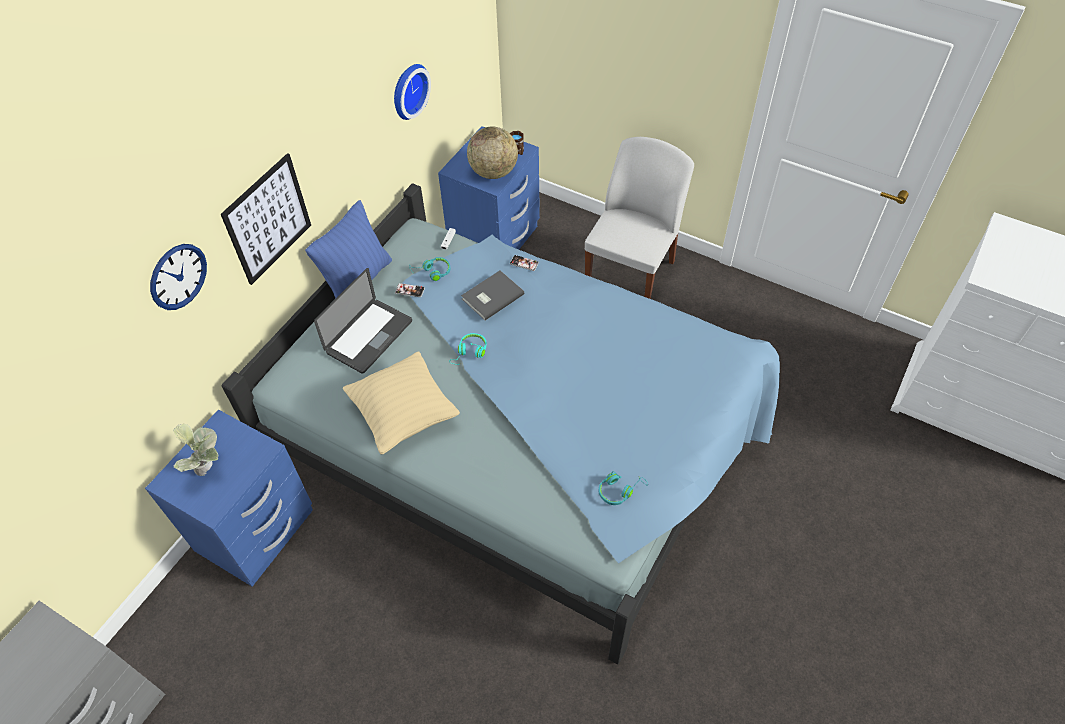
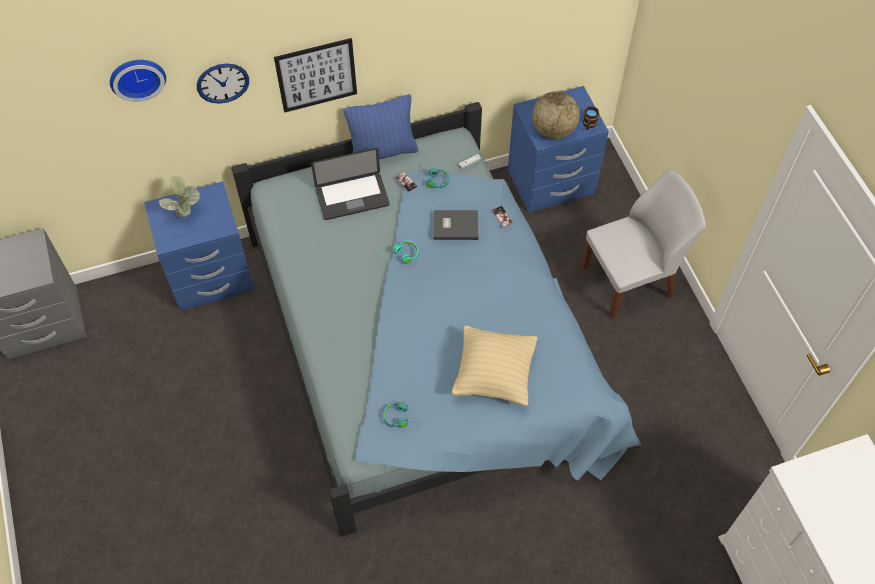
camera: 40 degrees right, 5 degrees up
beige pillow [343,351,460,454] -> beige pillow moved to [451,325,538,406]
wall clock [394,64,431,120] -> wall clock moved to [110,60,166,102]

